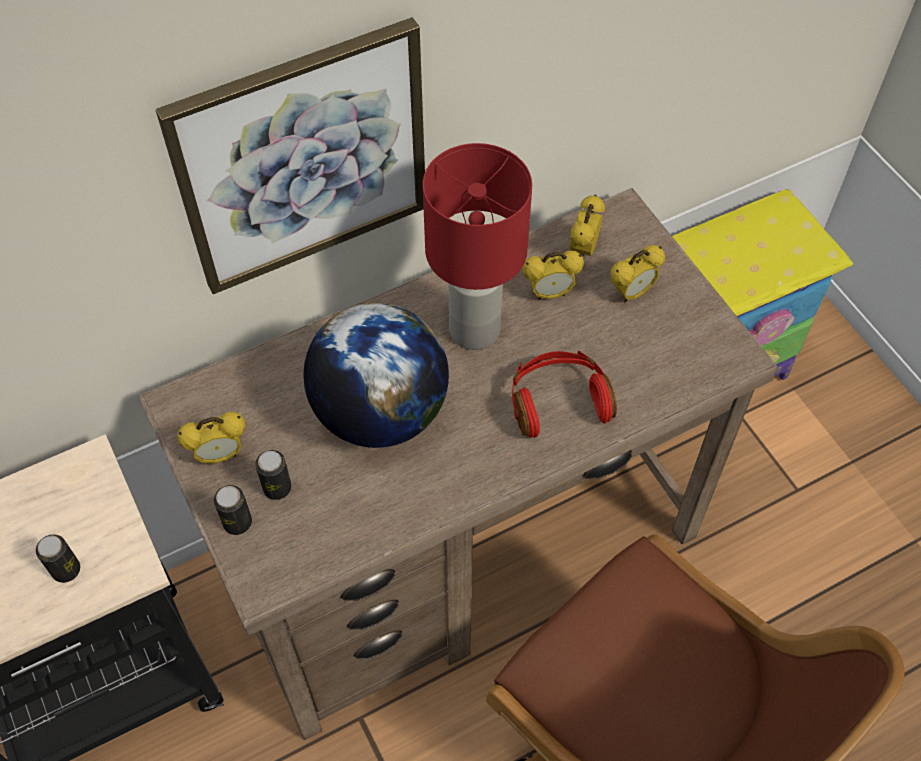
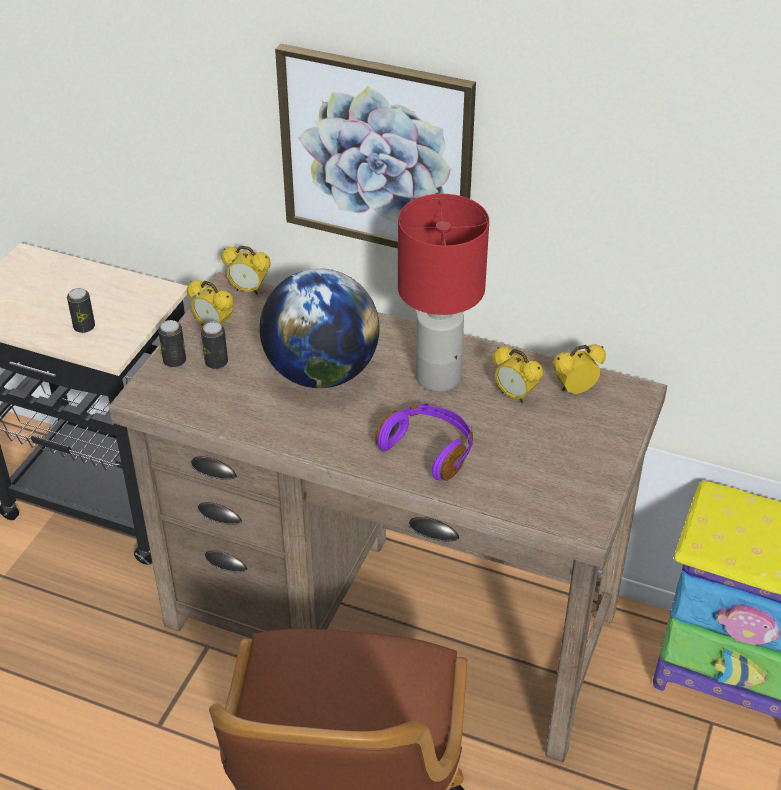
camera: 50 degrees right, 15 degrees down
red headphones [512,351,617,438] -> purple headphones [375,403,473,481]
alarm clock [610,245,665,303] -> alarm clock moved to [221,246,271,295]

